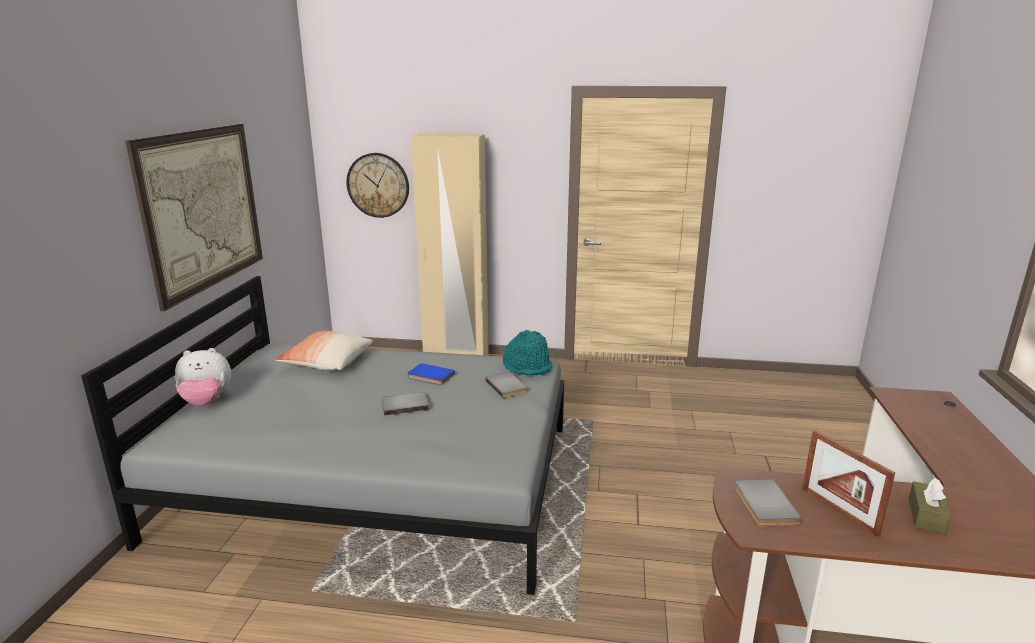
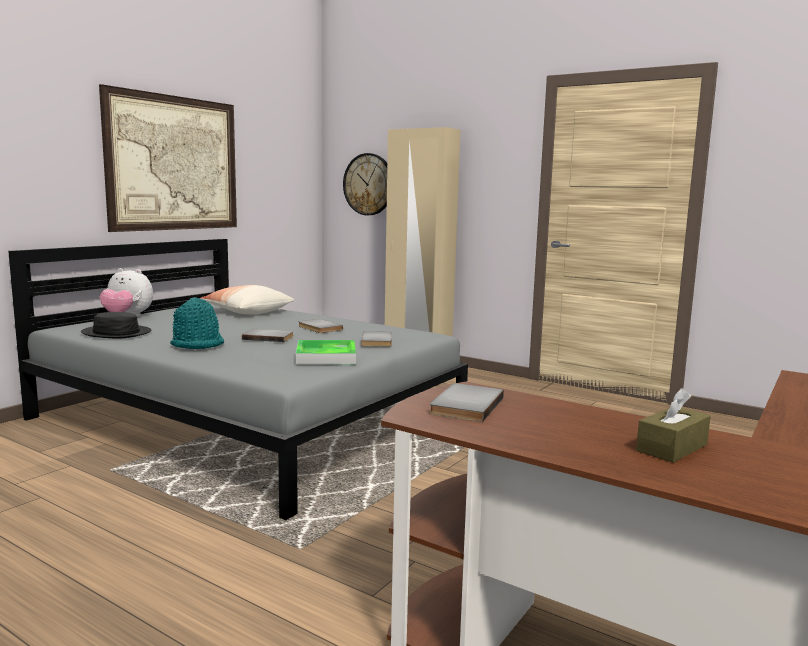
camera: 25 degrees right, 10 degrees down
blue book [407,363,456,385] -> grey book [298,319,343,333]
turquoise hat [503,330,552,375] -> turquoise hat moved to [170,297,225,349]
picture frame [802,430,895,537] -> none
none -> black hat [81,312,151,339]
none -> tray [296,340,356,365]

